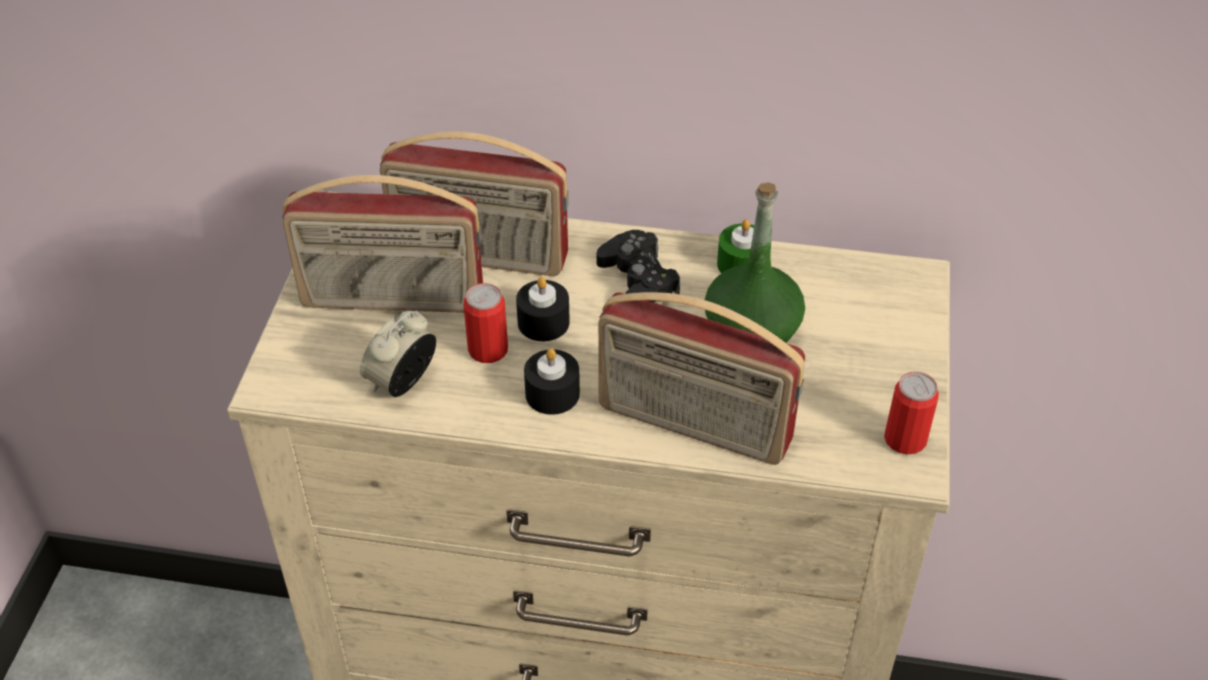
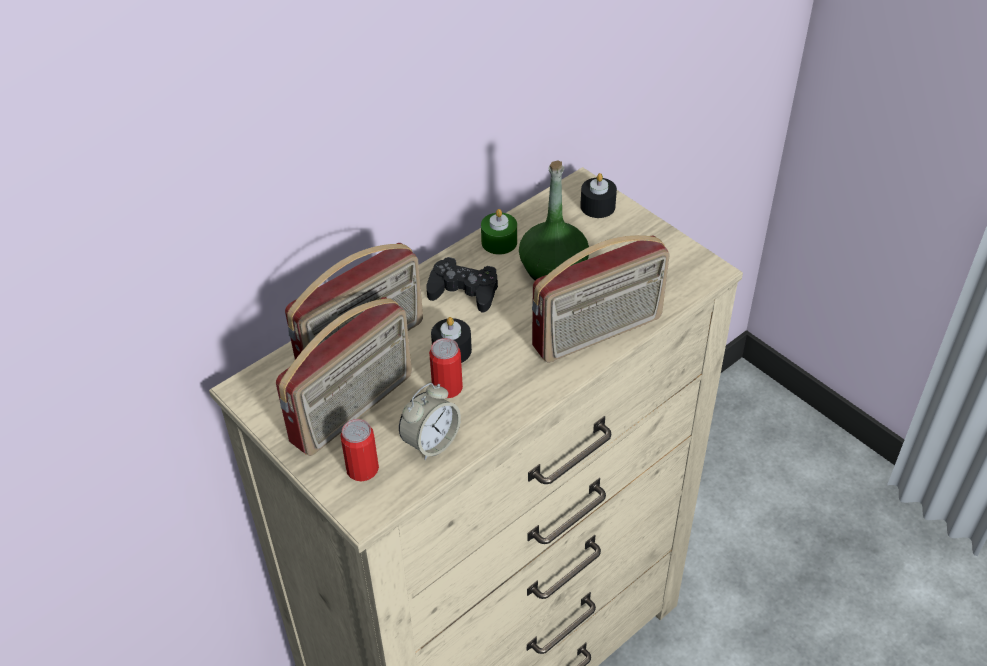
camera: 50 degrees left, 0 degrees up
alarm clock [360,311,436,397] -> alarm clock turned 120 degrees counterclockwise [399,383,461,460]
black candle [524,348,580,415] -> black candle moved to [580,173,617,218]
can [884,371,939,454] -> can moved to [340,419,379,481]

